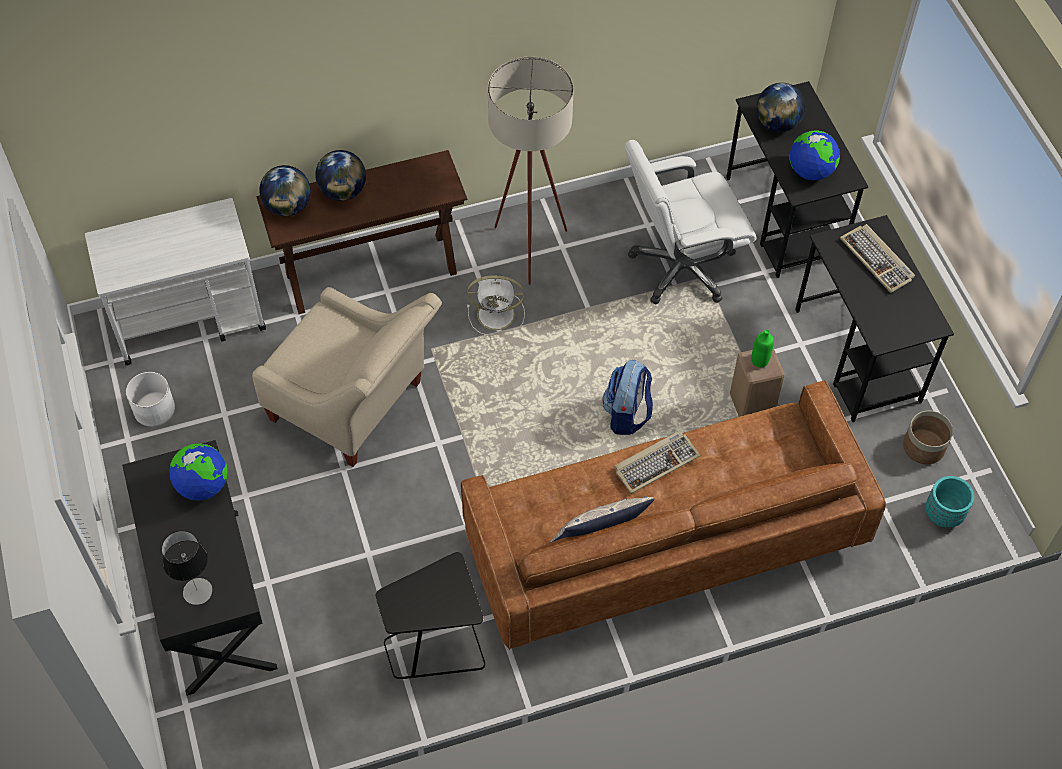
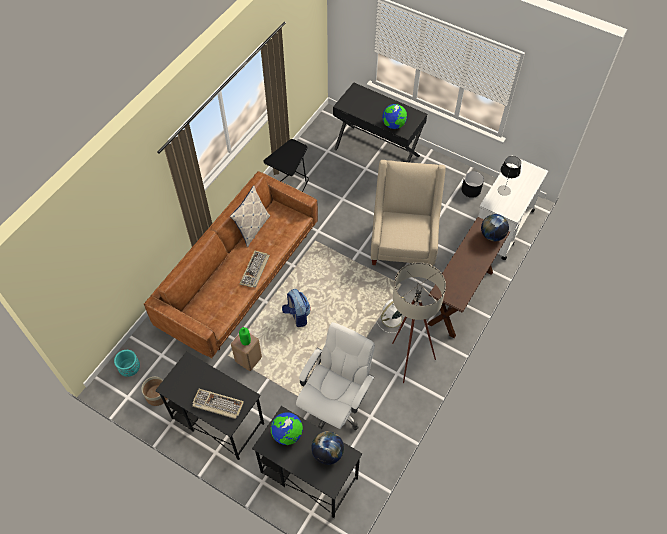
camera: 140 degrees right, 0 degrees up
white planter [126,372,175,427] -> black planter [462,171,484,198]
table lamp [162,531,213,605] -> table lamp moved to [498,156,521,196]
beige armchair [252,287,442,467] -> beige armchair turned 105 degrees clockwise [371,160,446,266]
globe [315,150,366,201] -> none

